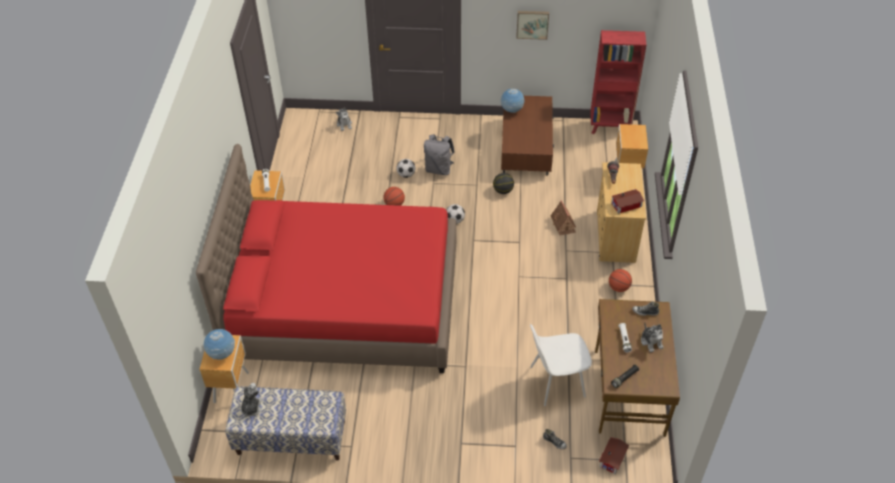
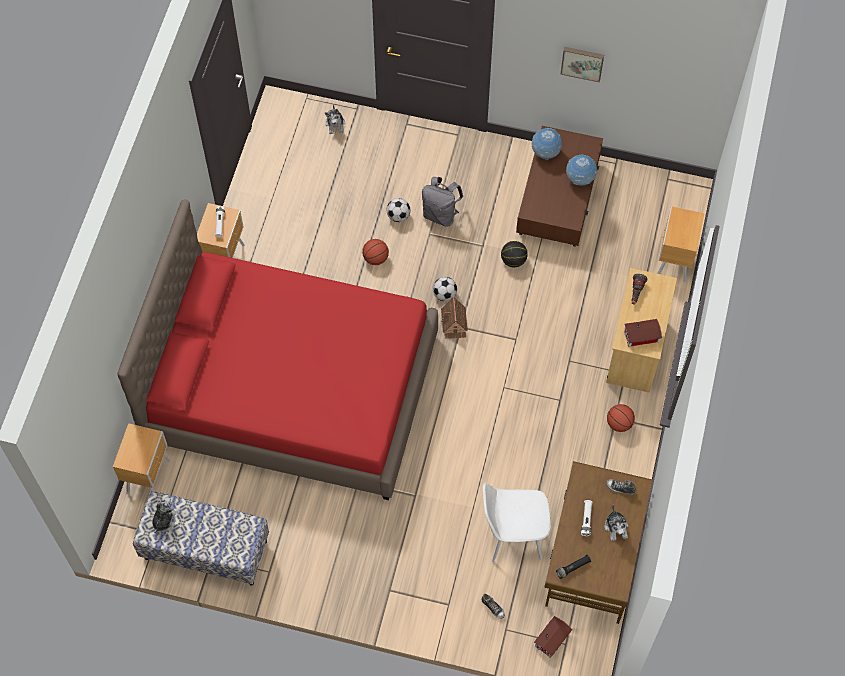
camera: 10 degrees right, 15 degrees up
globe [204,329,235,360] -> globe moved to [566,155,597,186]
toy house [550,200,576,236] -> toy house moved to [441,296,468,339]
red bookcase [590,30,647,134] -> none

